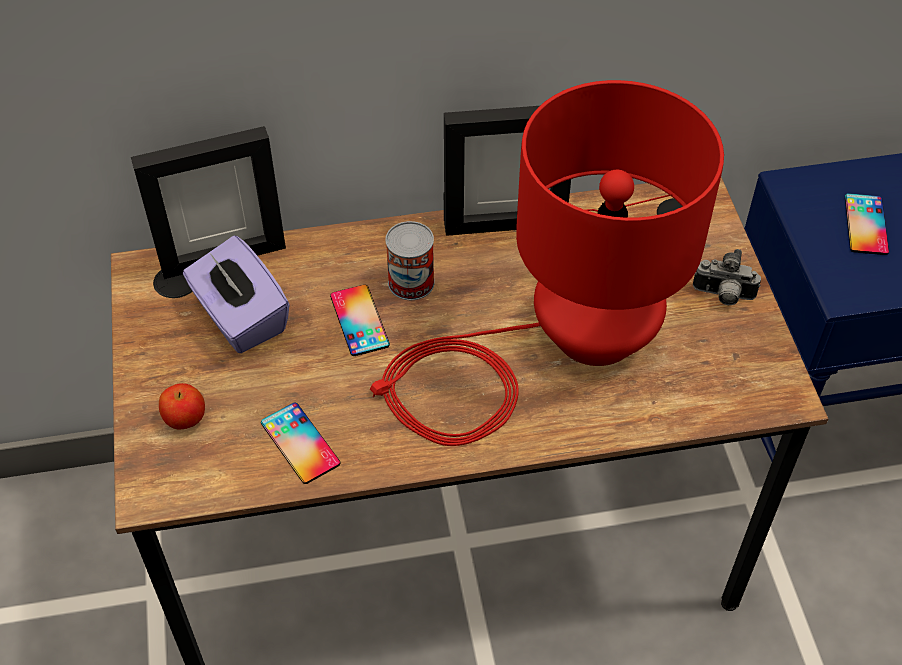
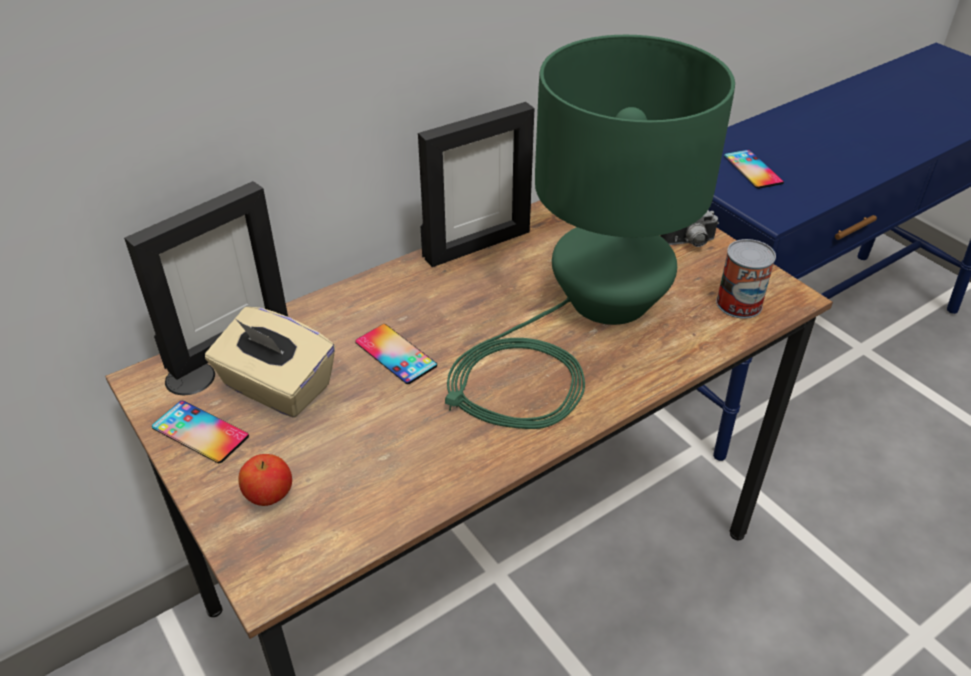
camera: 25 degrees left, 10 degrees down
purple tissue box [183,236,290,353] -> beige tissue box [205,307,335,418]
phone [261,403,340,484] -> phone moved to [152,401,249,463]
red table lamp [370,80,724,446] -> green table lamp [445,35,735,429]
can [385,221,435,300] -> can moved to [716,239,776,319]

